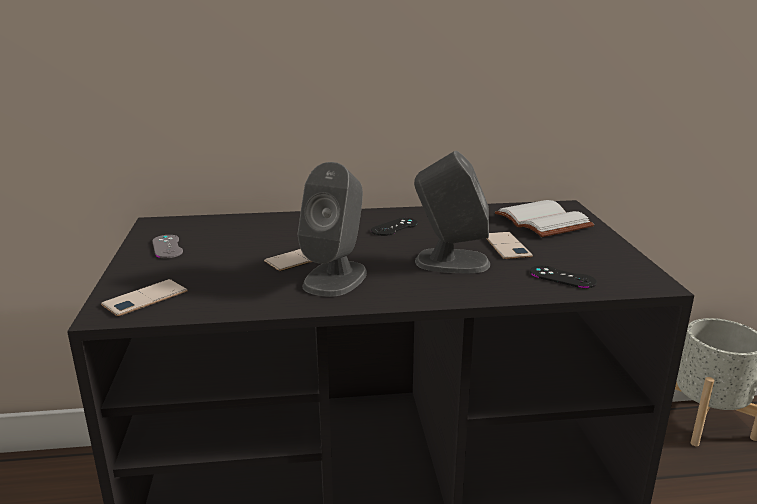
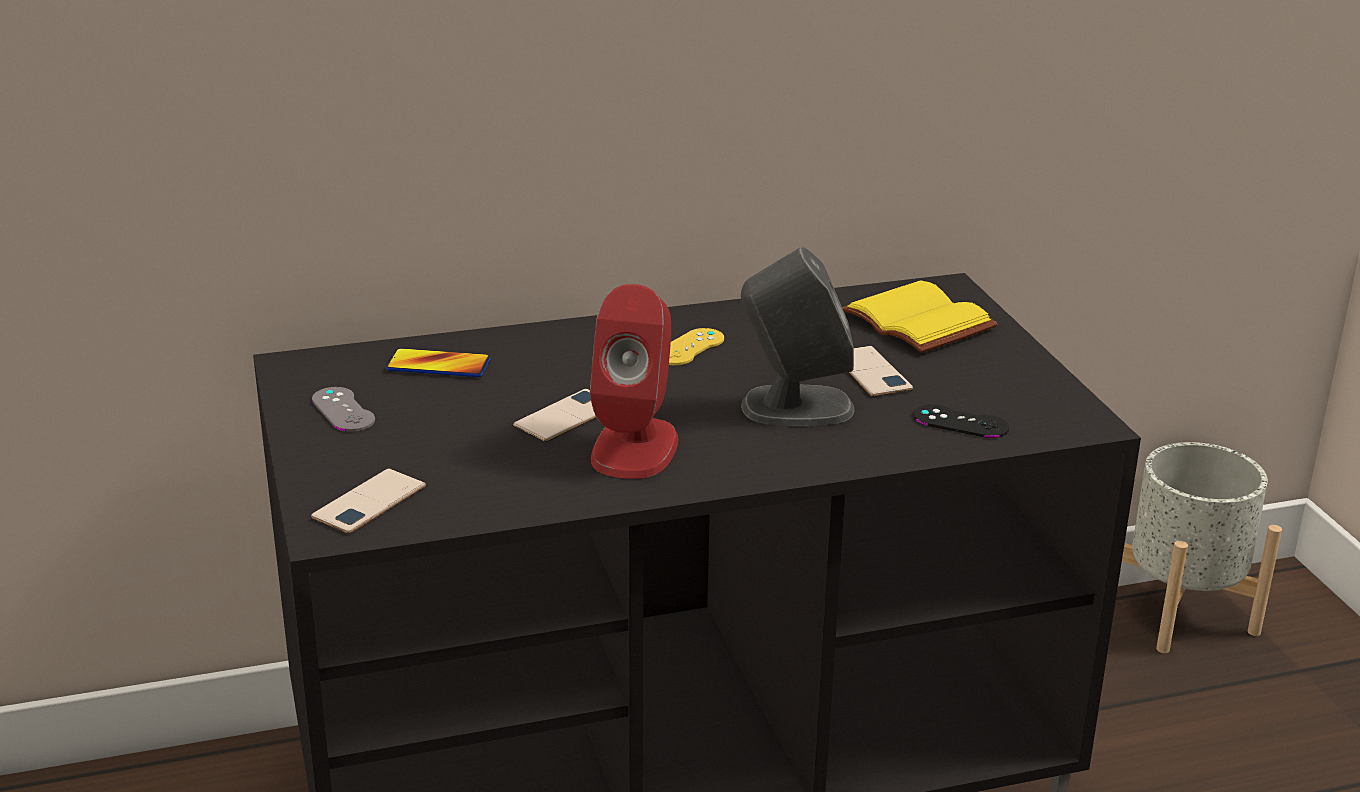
camera: 10 degrees left, 5 degrees up
grey speaker [297,162,367,297] -> red speaker [590,284,678,479]
black game controller [371,218,418,236] -> yellow game controller [669,328,724,365]
white book [495,200,594,237] -> yellow book [842,280,997,353]
none -> phone [386,348,491,377]

